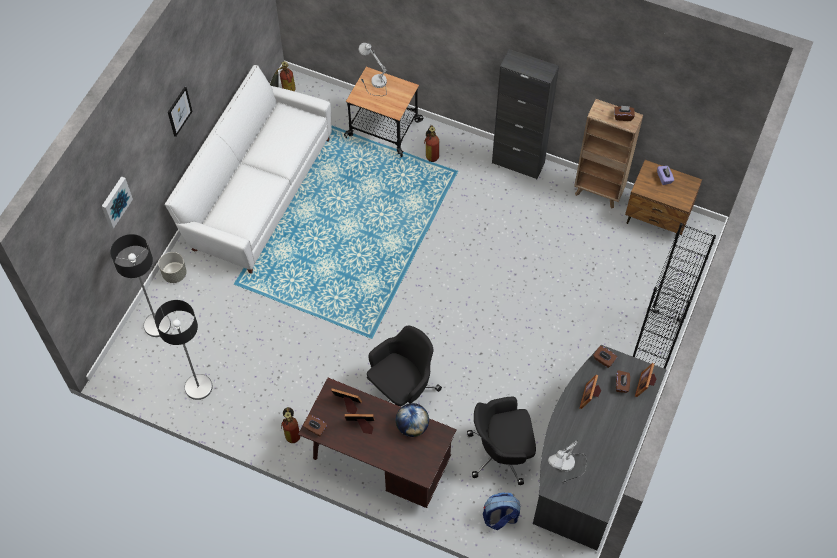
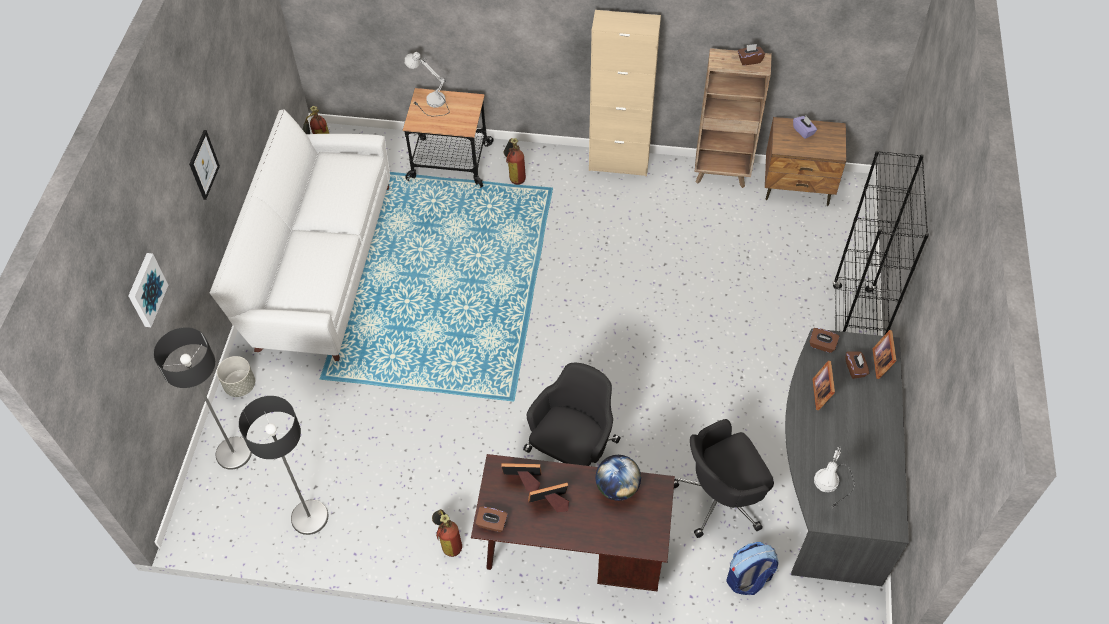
camera: 15 degrees left, 5 degrees down
black cabinet [492,49,559,179] -> beige cabinet [589,10,661,176]

